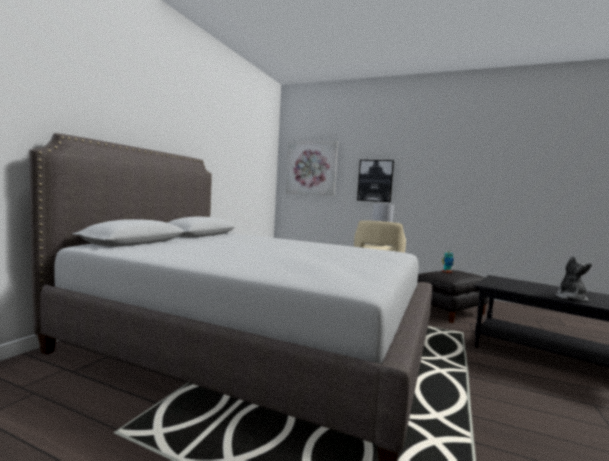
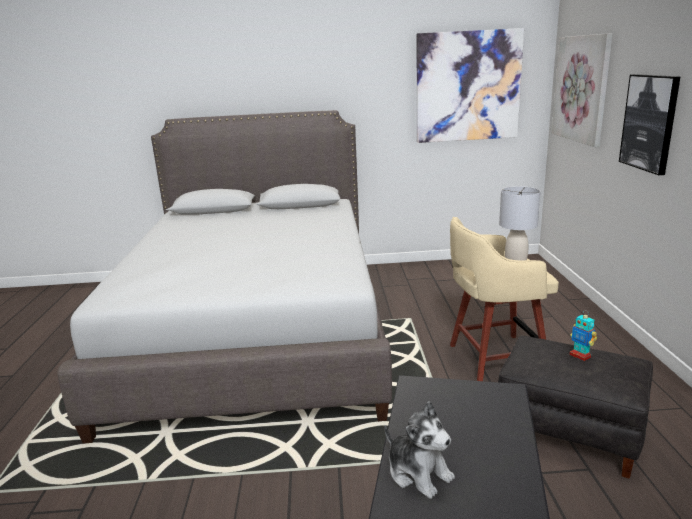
camera: 65 degrees right, 15 degrees up
plush toy [555,256,592,302] -> plush toy turned 45 degrees clockwise [385,401,455,499]
none -> picture [417,28,524,143]

